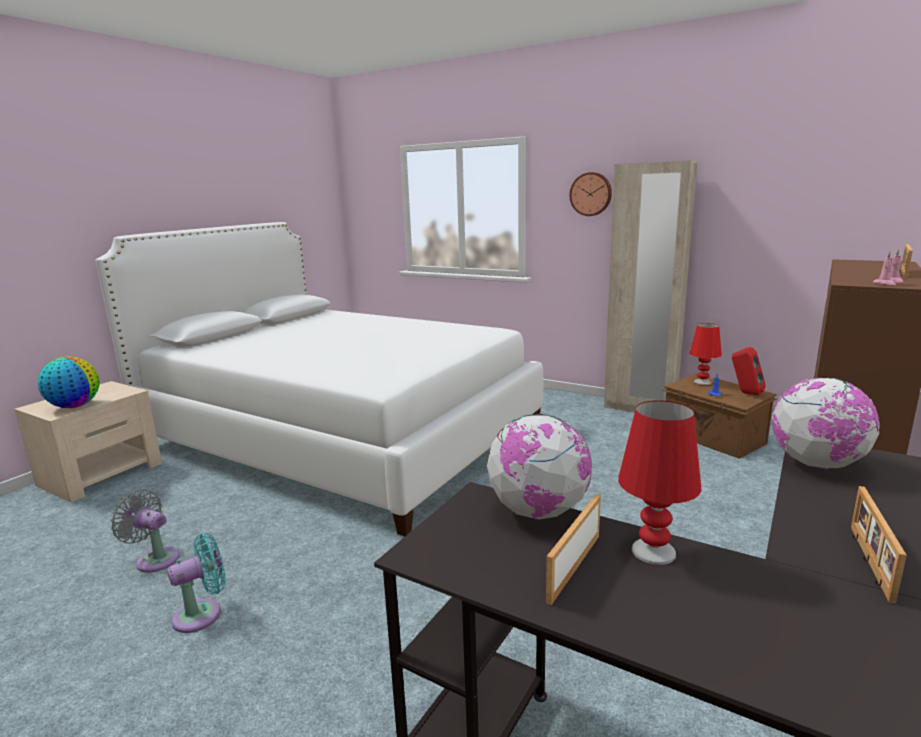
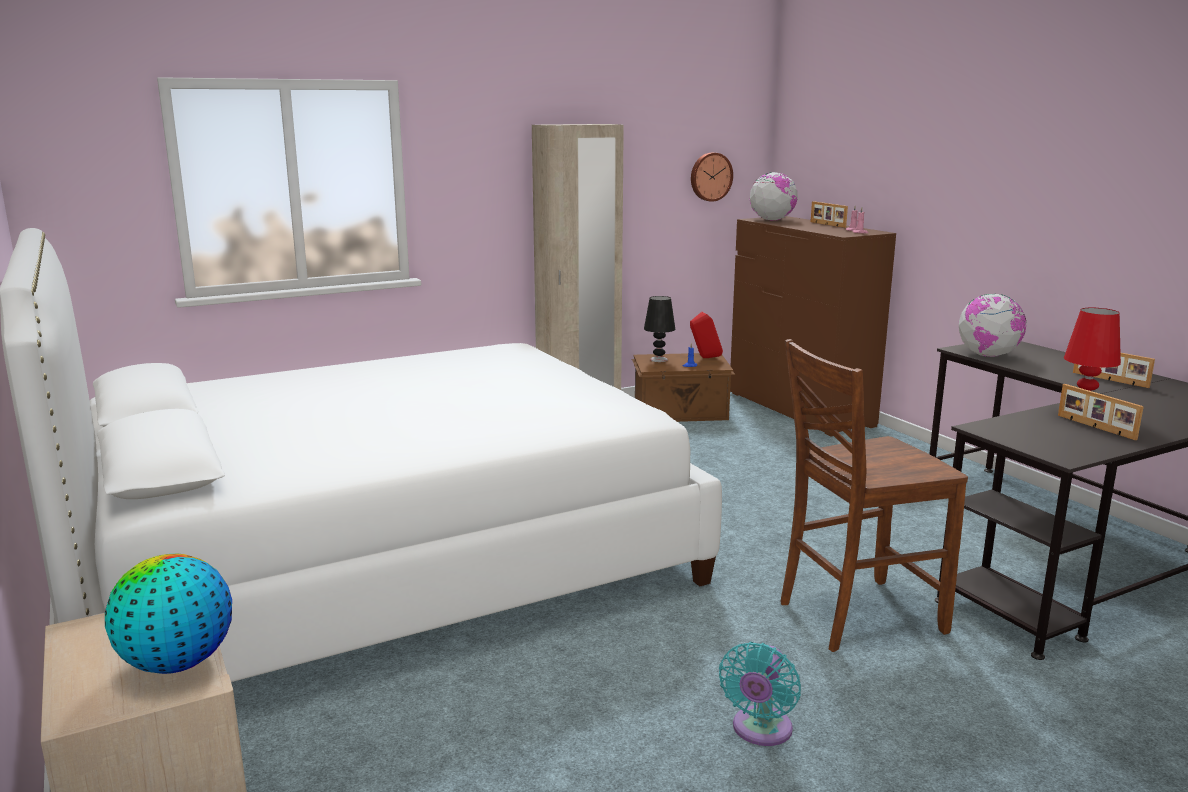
camera: 60 degrees left, 0 degrees up
grey fan [111,490,180,573] -> none
turquoise fan [167,533,226,633] -> turquoise fan turned 150 degrees counterclockwise [719,642,801,746]
globe [487,414,592,520] -> globe moved to [750,172,798,221]
wall clock [570,172,612,216] -> wall clock moved to [691,153,733,202]
red table lamp [690,323,722,385] -> black table lamp [644,296,675,362]
none -> brown chair [781,339,968,652]

